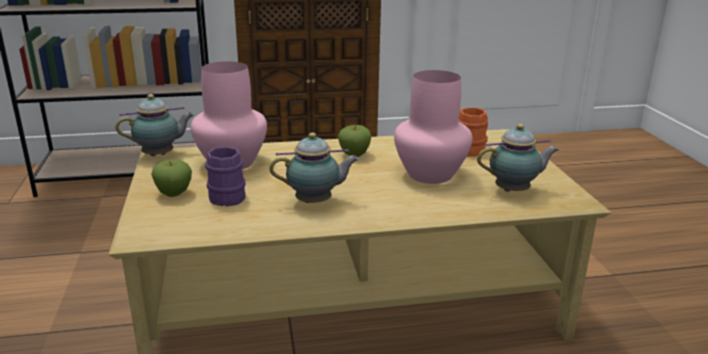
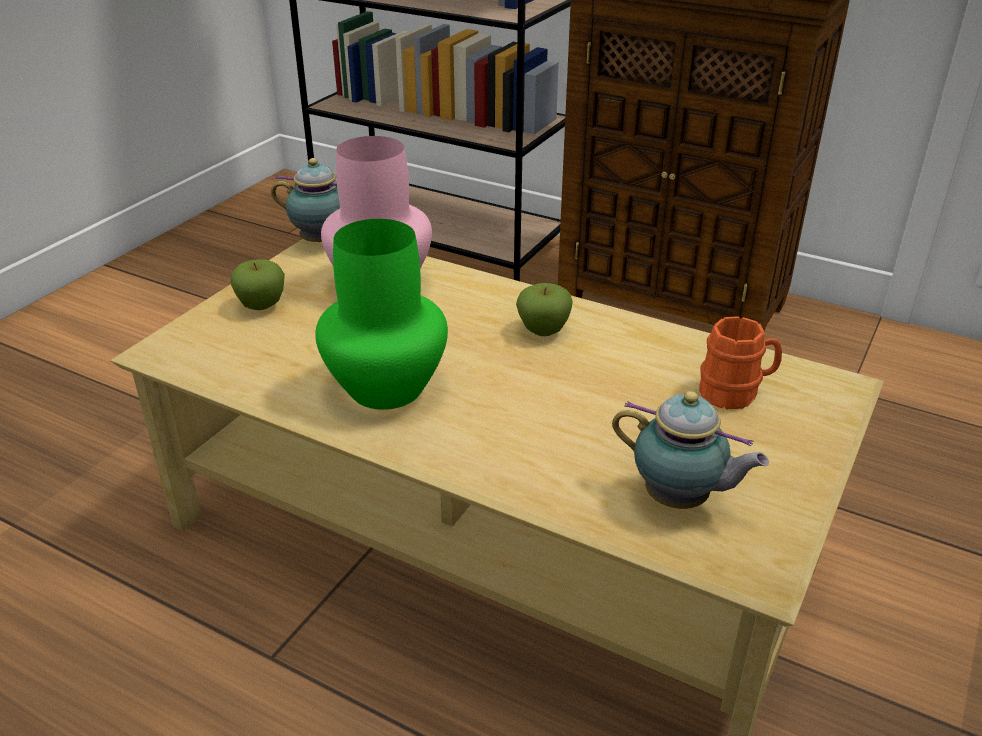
camera: 40 degrees right, 10 degrees up
purple mug [205,147,246,206] -> none
teapot [270,133,359,203] -> green vase [315,219,448,410]
pink vase [394,70,472,184] -> none

